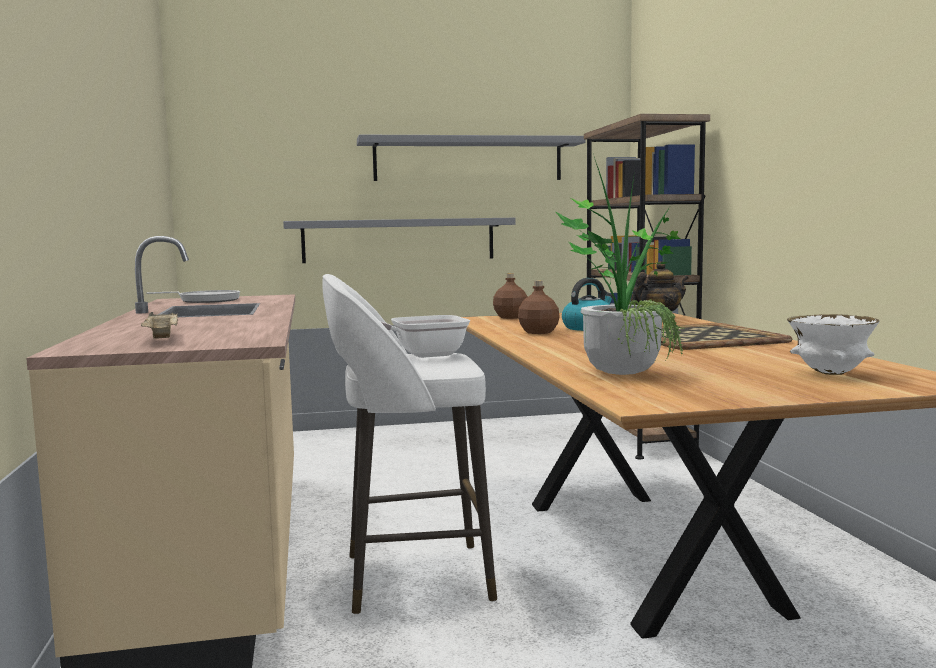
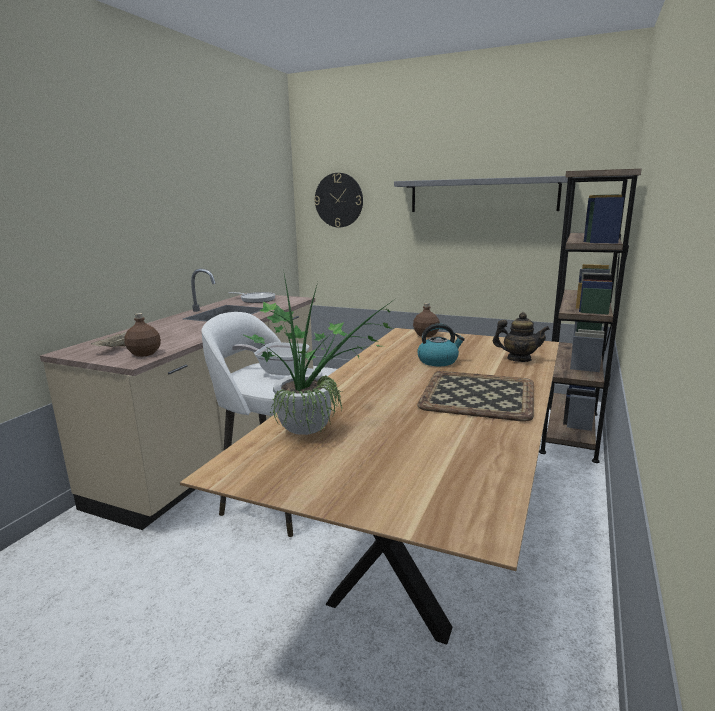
camera: 35 degrees right, 10 degrees up
grey shelf [283,218,515,263] -> none
brown bottle [518,280,560,334] -> brown bottle moved to [124,313,161,357]
white bowl [787,314,880,375] -> none
none -> wall clock [314,173,363,228]

